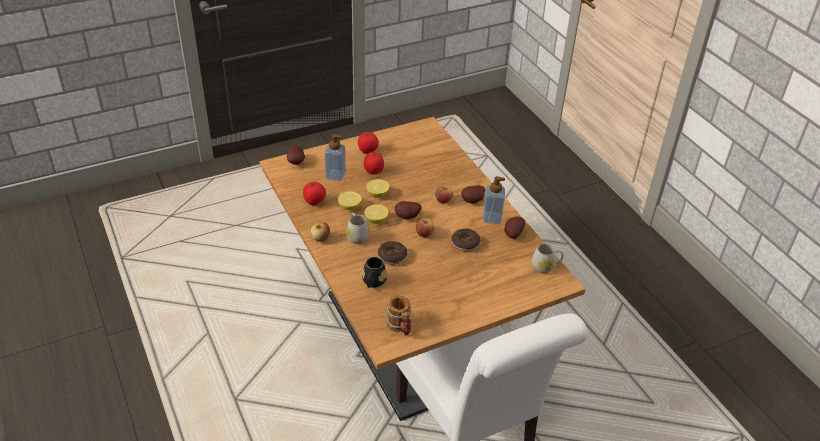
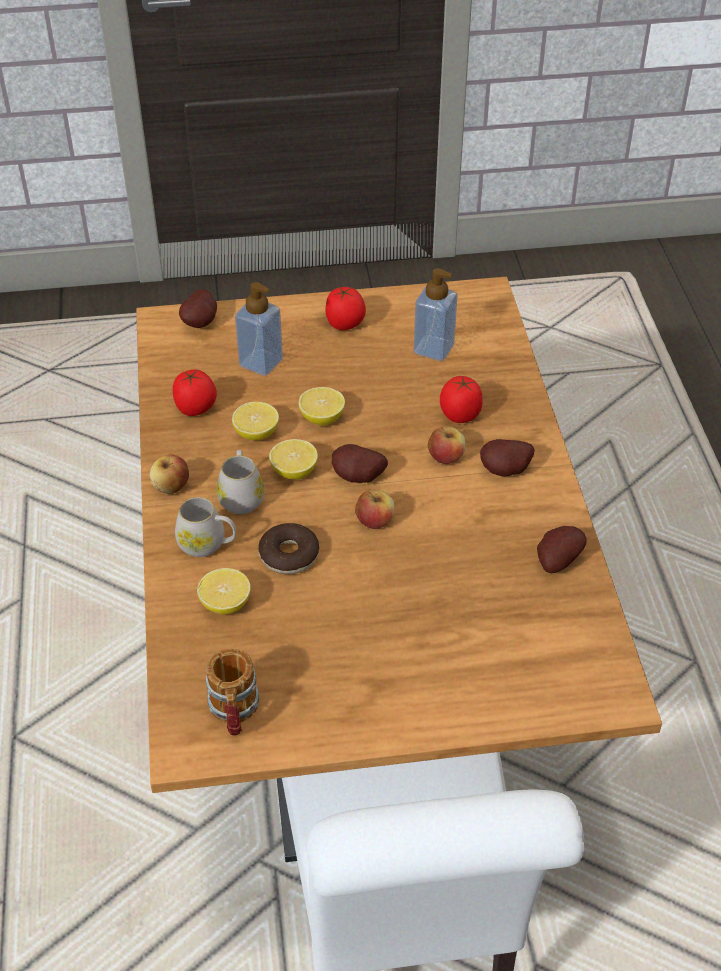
camera: 20 degrees right, 5 degrees up
black mug [362,257,387,288] -> lemon [197,568,251,615]
tomato [364,152,384,175] -> tomato moved to [440,376,483,423]
donut [451,229,481,251] -> none
soap dispenser [483,176,505,224] -> soap dispenser moved to [414,268,457,361]
white mug [532,243,563,273] -> white mug moved to [175,497,236,557]

